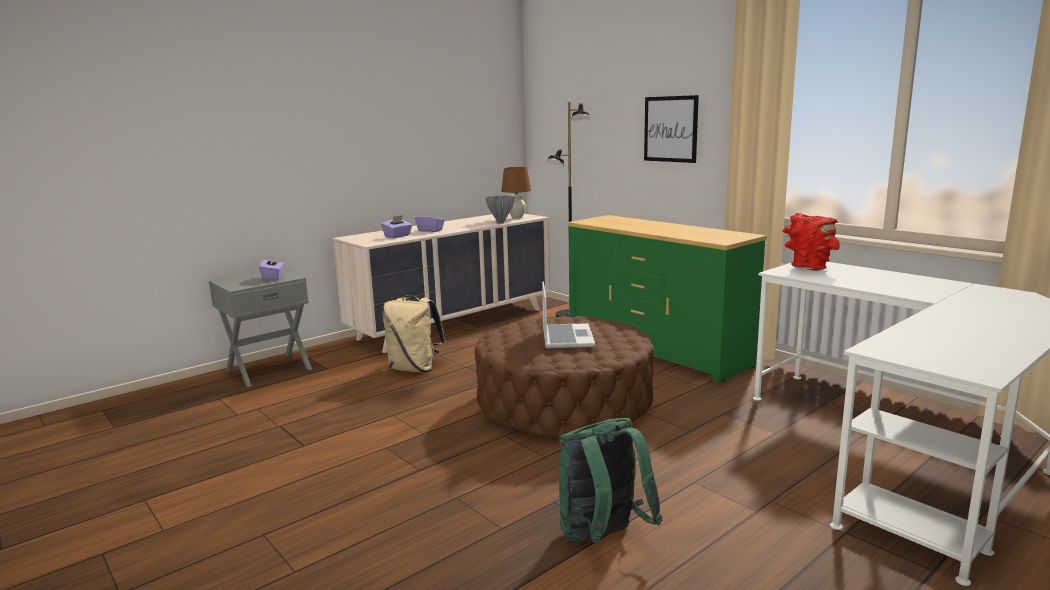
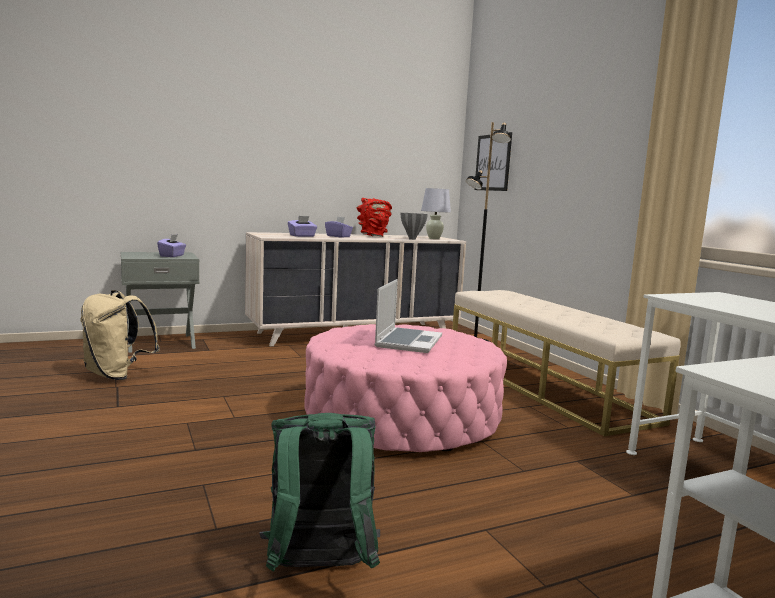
camera: 15 degrees right, 5 degrees down
beige backpack [382,295,446,373] -> beige backpack moved to [80,290,160,380]
brown ottoman [475,316,654,437] -> pink ottoman [305,324,507,452]
brown table lamp [501,167,531,219] -> white table lamp [421,188,451,239]
green dresser [567,215,767,383] -> beige bench [452,290,681,436]
picture [644,95,699,163] -> picture moved to [474,132,512,191]
red vase [783,213,839,271] -> red vase moved to [357,198,392,237]

